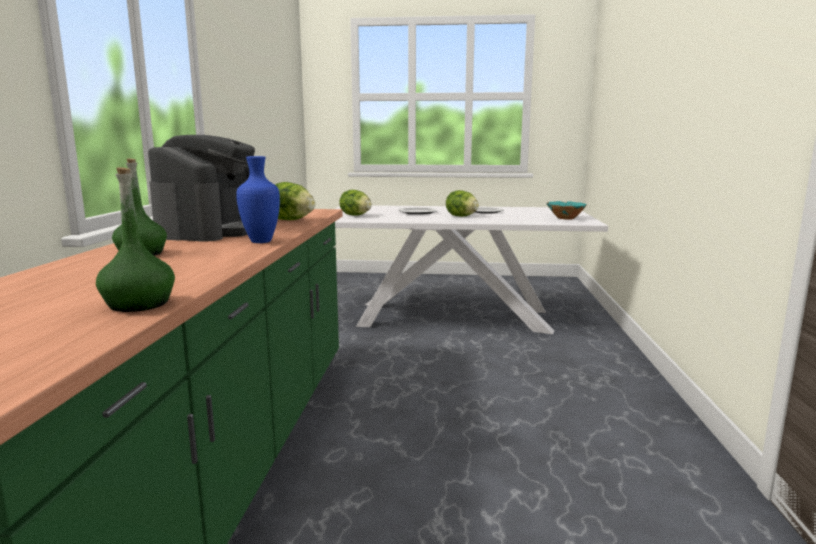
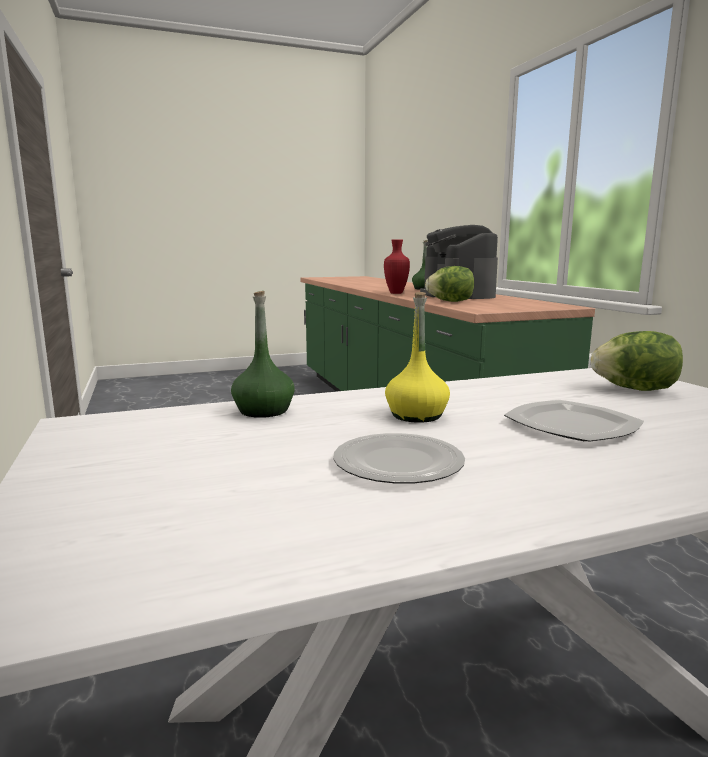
camera: 155 degrees right, 0 degrees up
green bottle [96,167,175,312] -> green bottle moved to [231,291,295,418]
blue vase [236,156,280,243] -> red vase [384,239,410,294]
lettuce [446,190,479,217] -> yellow bottle [385,292,450,423]
turquoise bowl [546,201,587,220] -> none

